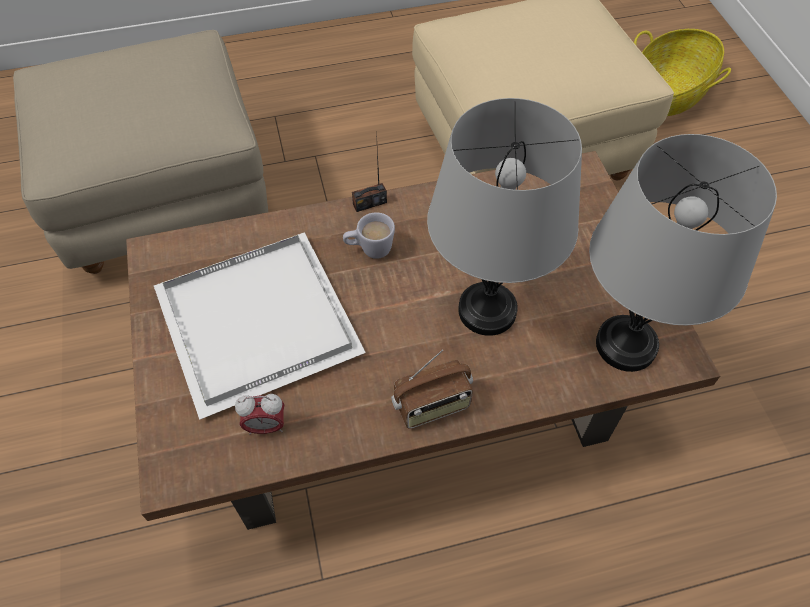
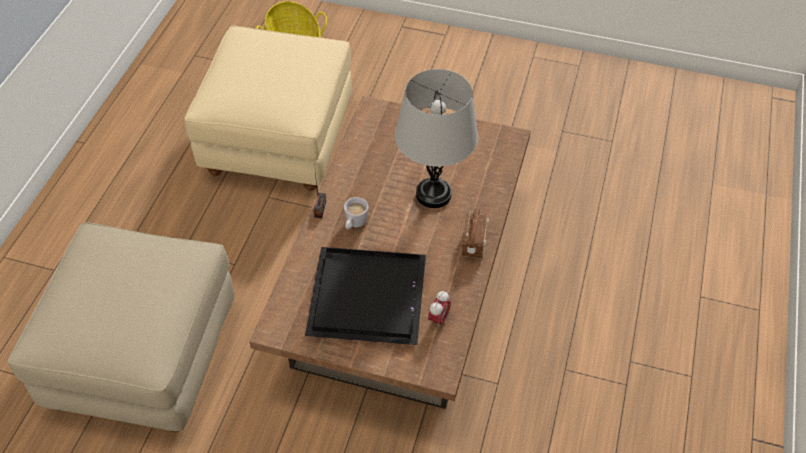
camera: 60 degrees left, 5 degrees down
white tray [154,232,366,420] -> black tray [305,247,426,345]
grey table lamp [589,134,777,372] -> none

